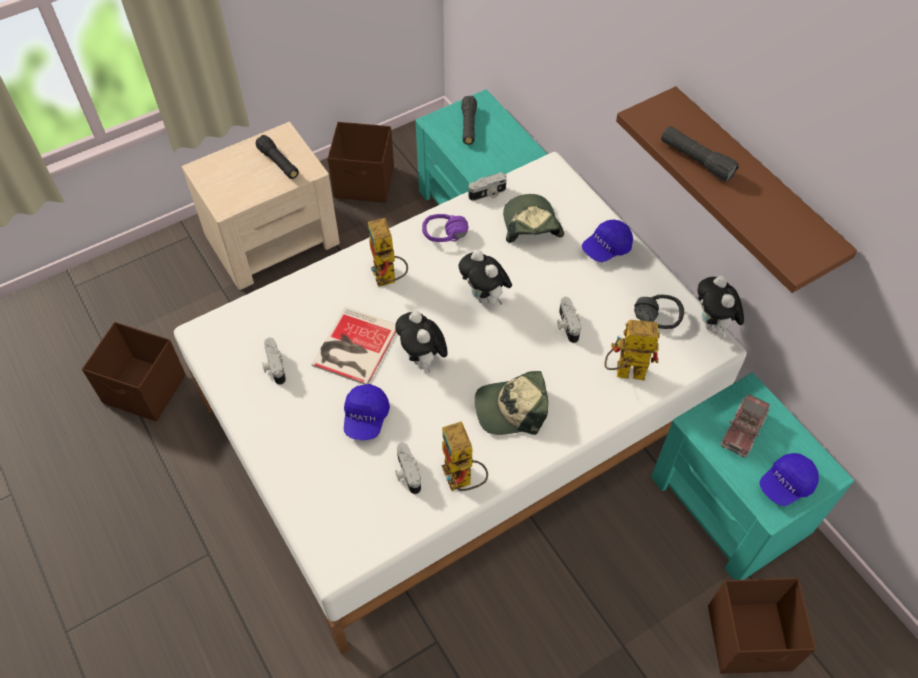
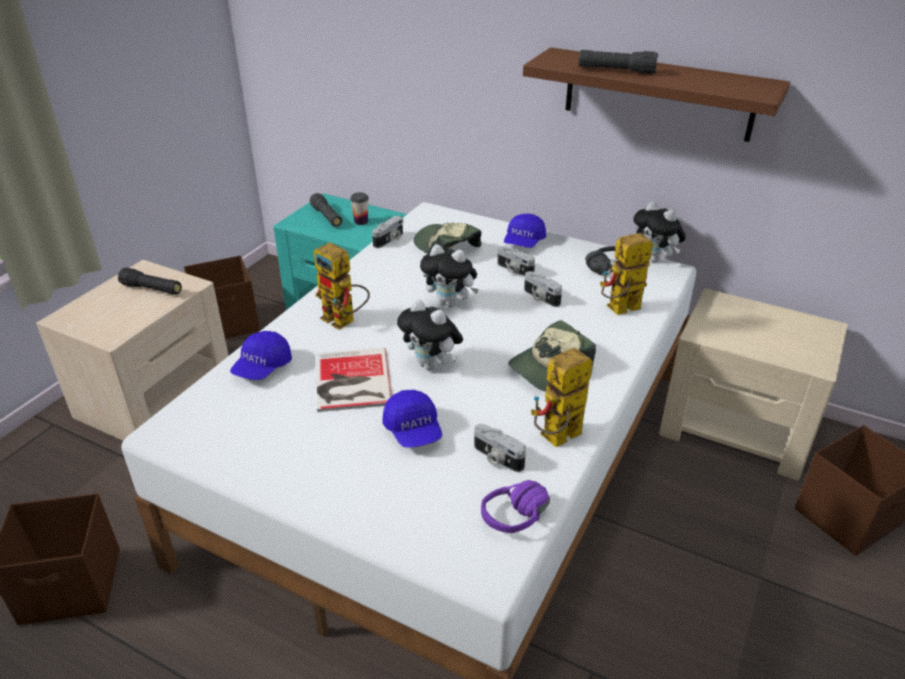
camera: 30 degrees left, 20 degrees down
camera [262,338,286,385] -> camera moved to [497,246,535,277]
purple headphones [422,214,469,242] -> purple headphones moved to [481,480,550,533]
toy robot [442,422,488,491] -> toy robot turned 105 degrees clockwise [531,347,593,447]
turquoise nightstand [651,372,854,580] -> beige nightstand [659,288,848,480]
toy truck [720,394,770,458] -> none
blue cap [760,453,819,506] -> blue cap moved to [230,331,292,380]
none -> cup [350,192,369,225]

